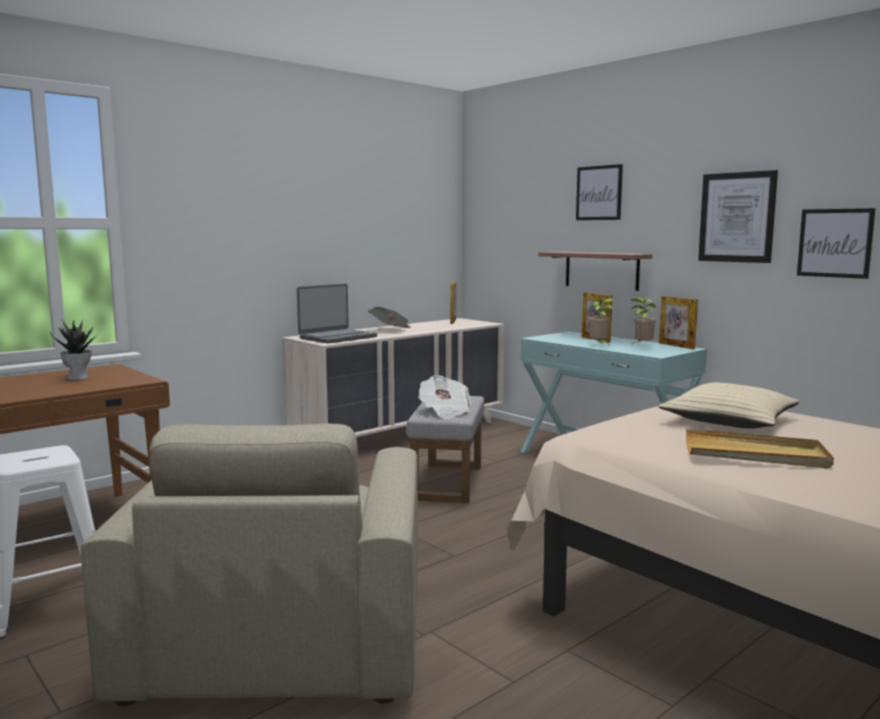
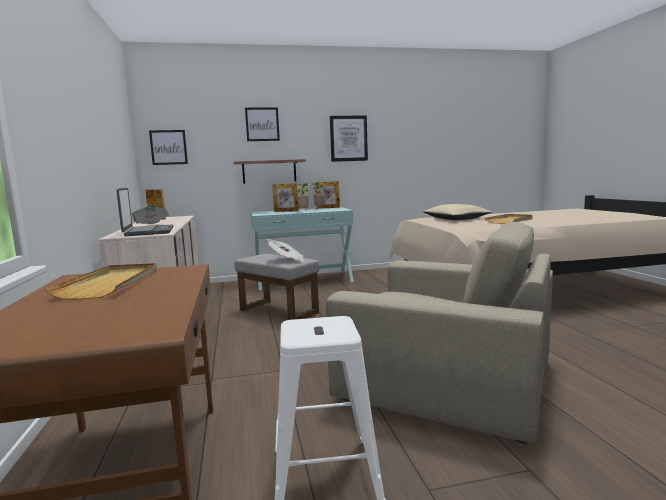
camera: 60 degrees left, 0 degrees up
potted plant [50,319,97,380] -> beige tray [46,263,157,299]
picture [797,208,875,279] -> picture moved to [149,130,188,165]

